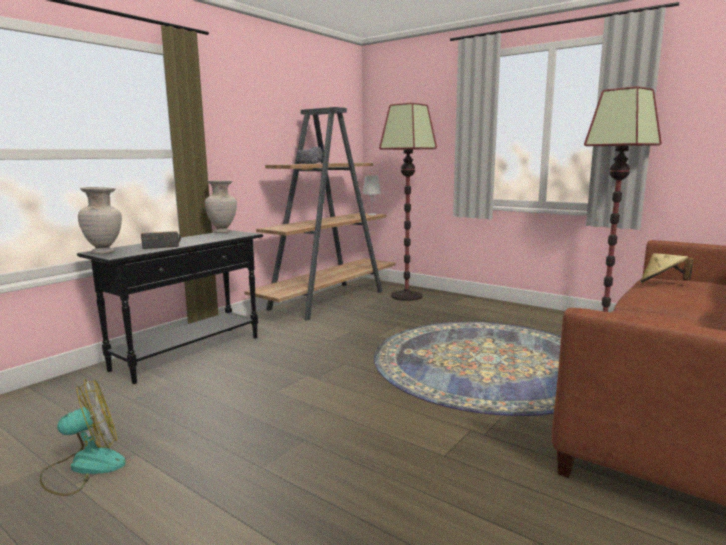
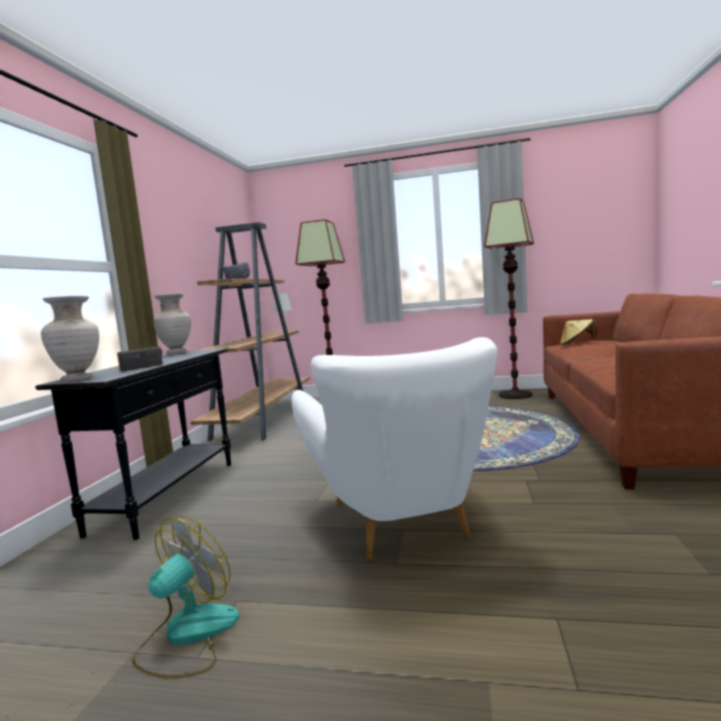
camera: 25 degrees left, 5 degrees down
none -> white armchair [291,337,498,560]

